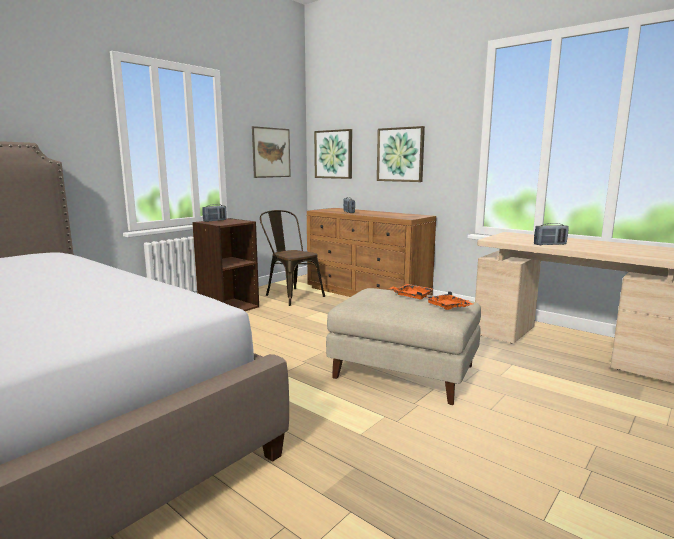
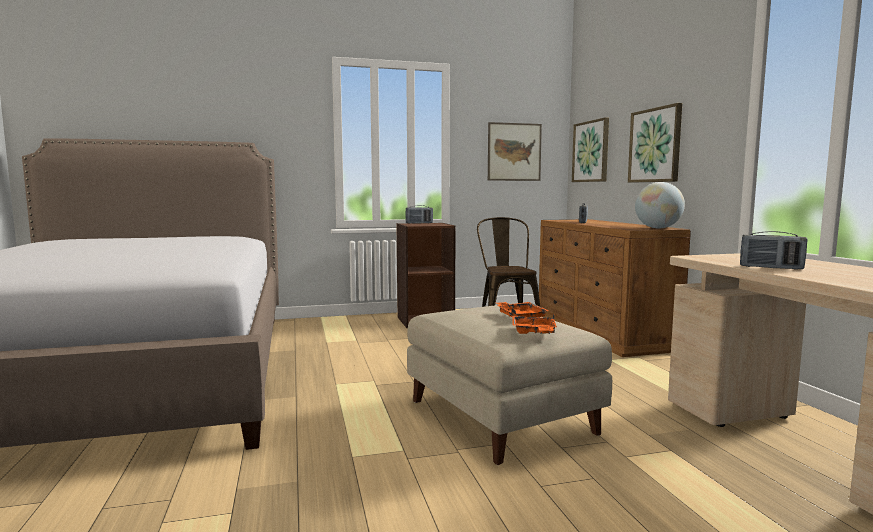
camera: 35 degrees right, 5 degrees down
none -> globe [635,182,685,229]

